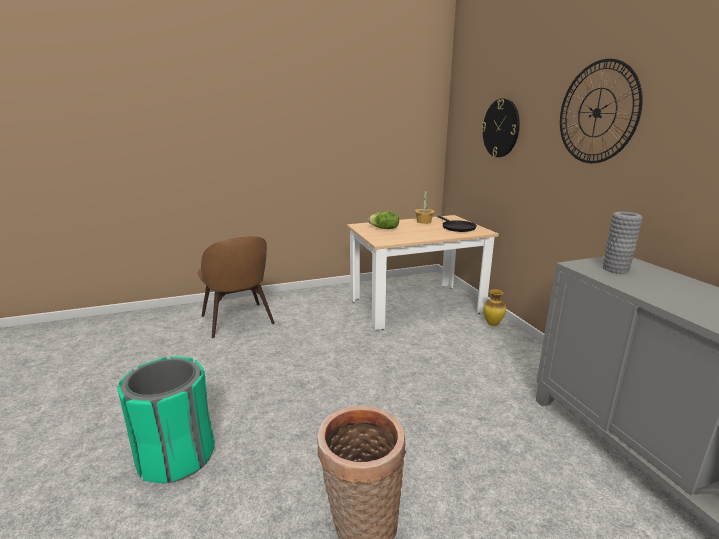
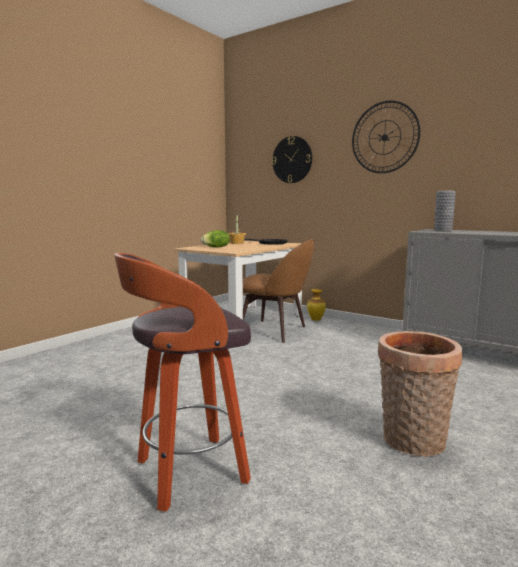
camera: 35 degrees left, 10 degrees down
green trash can [117,356,215,483] -> stool [114,253,251,512]
brown chair [197,236,275,338] -> brown chair moved to [243,239,315,343]

